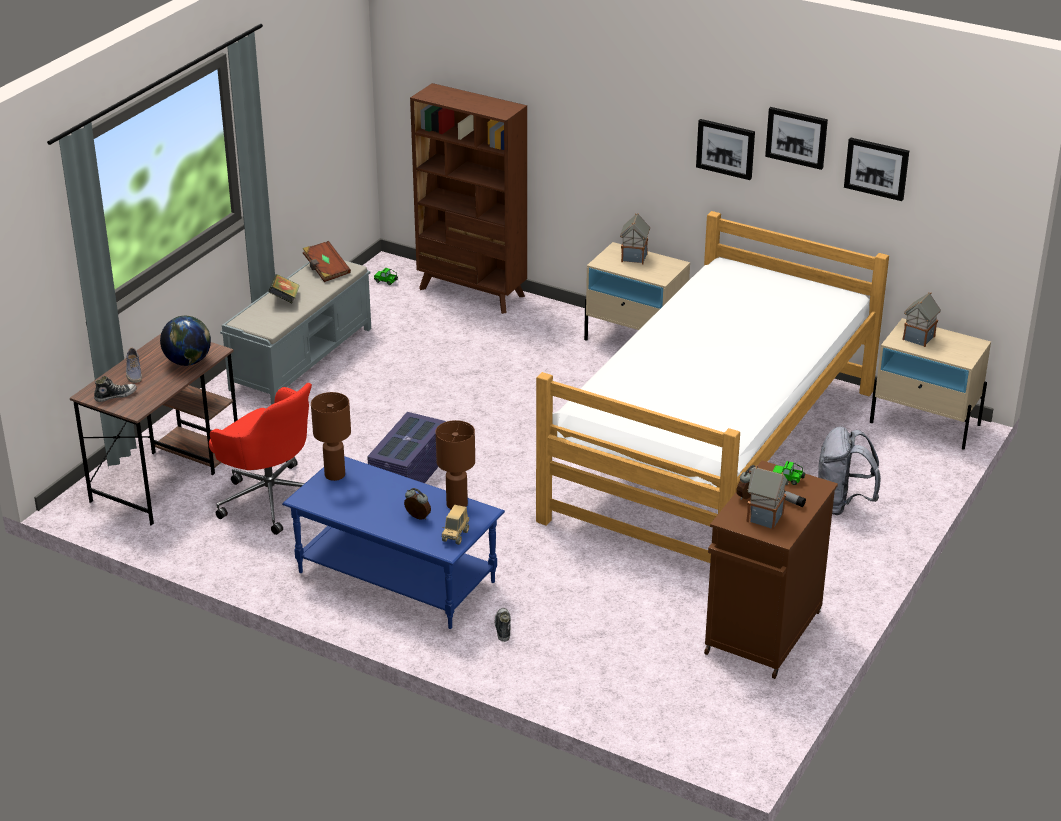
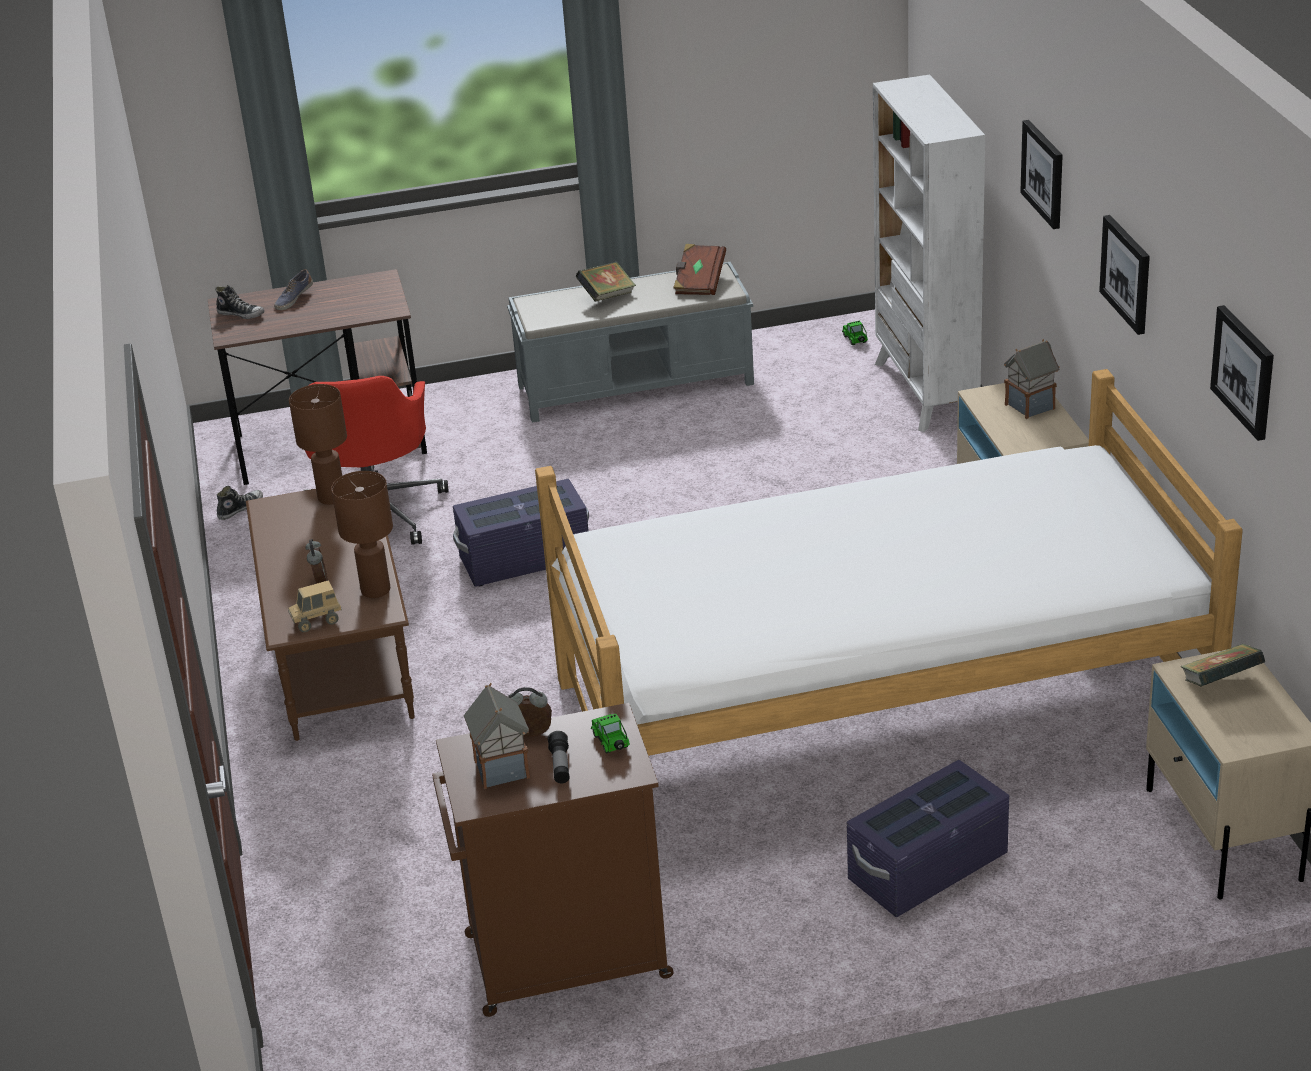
camera: 50 degrees right, 0 degrees up
globe [160,316,211,366] -> none
blue coffee table [282,456,505,629] -> brown coffee table [246,489,415,741]
brown bookcase [410,83,527,314] -> white bookcase [873,75,985,432]
shoe [495,608,511,642] -> shoe moved to [217,486,263,520]
picture [765,107,828,170] -> picture moved to [1020,120,1063,229]
grey backpack [818,426,881,515] -> purple storage box [847,760,1009,917]
toy house [902,292,941,347] -> book [1180,644,1265,687]

